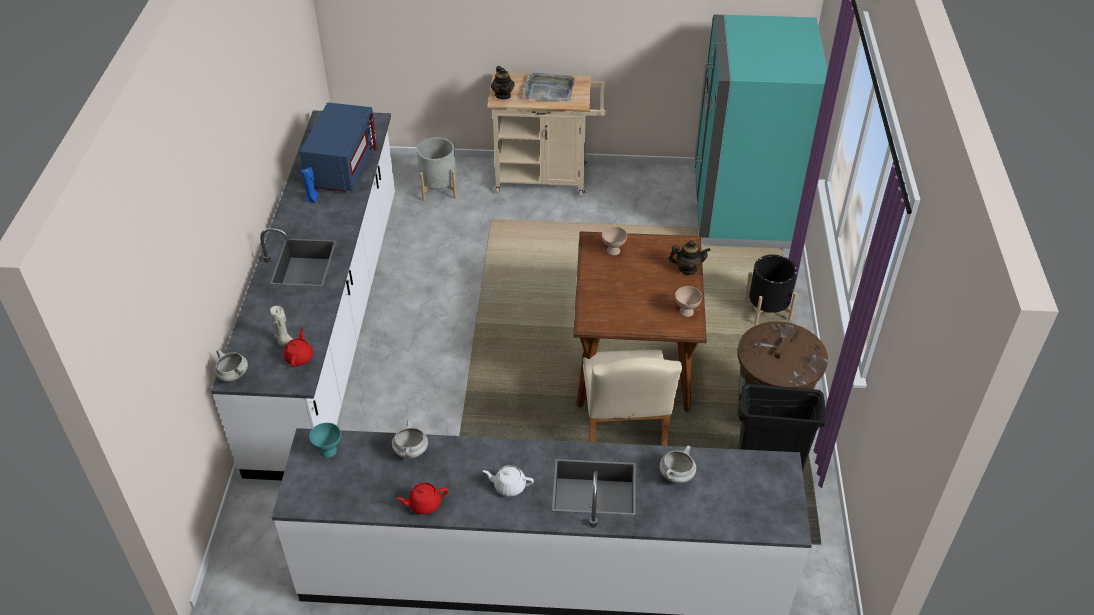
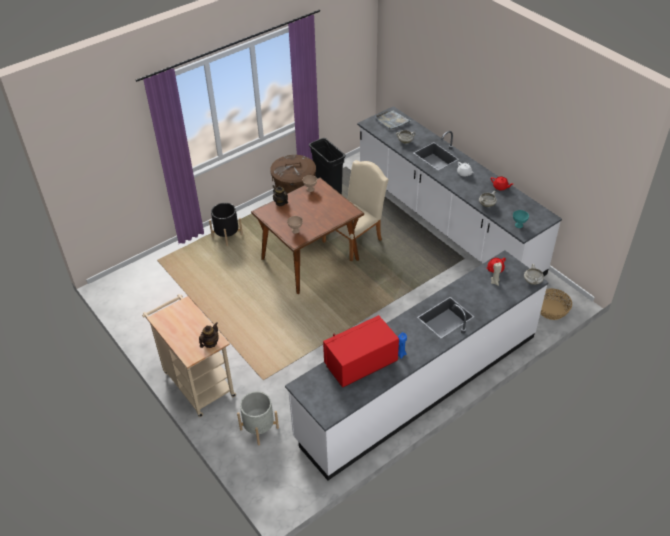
camera: 130 degrees left, 0 degrees up
blue microwave [300,103,377,192] -> red microwave [323,315,399,388]
grey tray [524,72,575,101] -> grey tray moved to [375,110,412,129]
turquoise fridge [694,15,828,249] -> none
none -> basket [540,288,572,320]

